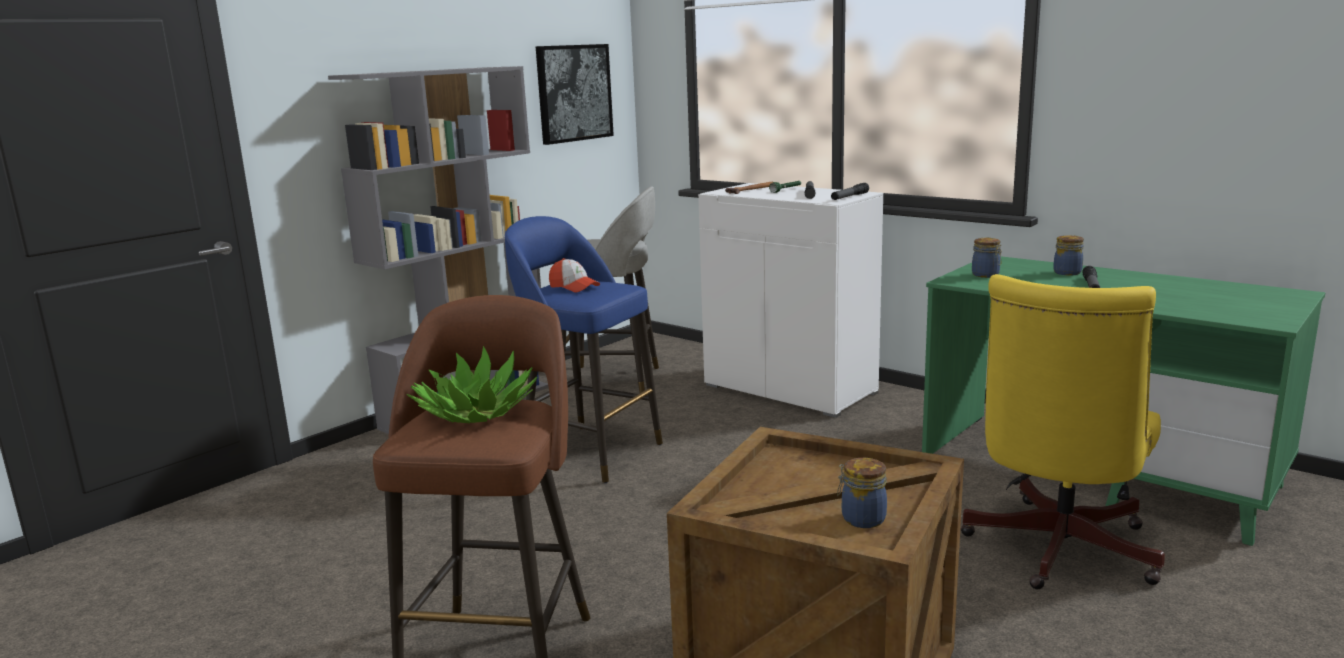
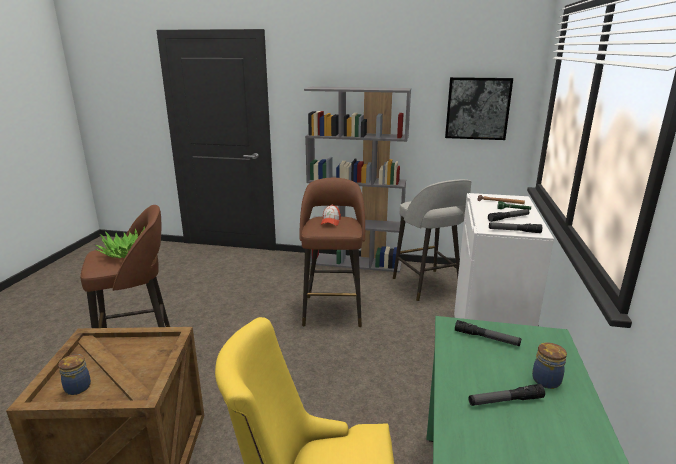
camera: 60 degrees right, 5 degrees up
blue stool [505,216,663,483] -> brown stool [300,178,365,327]
jar [972,238,1002,278] -> flashlight [455,320,521,346]

